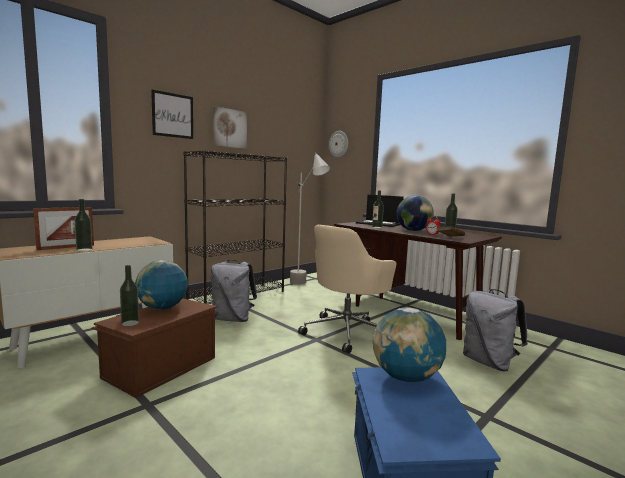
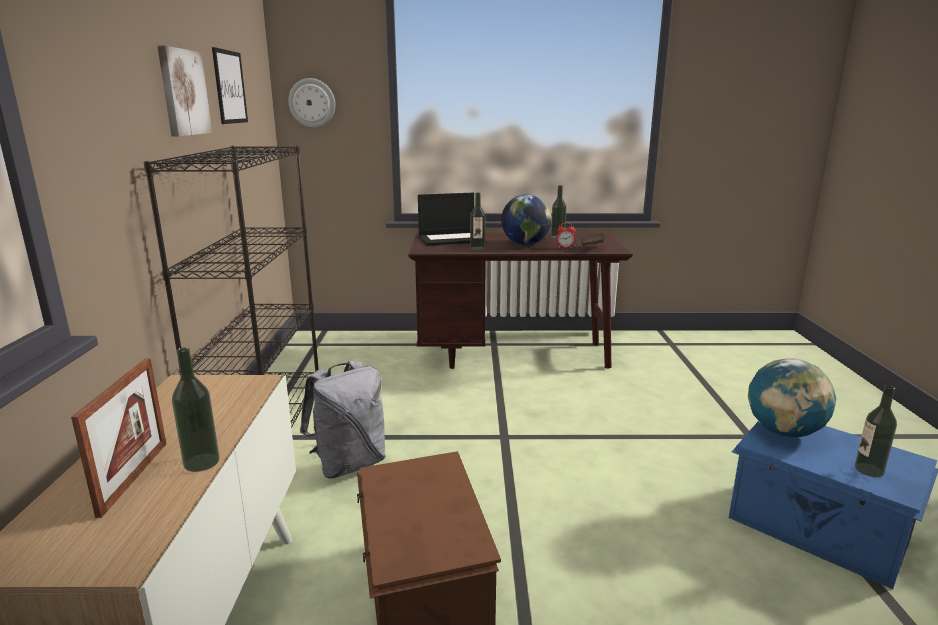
camera: 45 degrees left, 10 degrees up
bottle [120,265,139,327] -> bottle moved to [855,385,897,477]
globe [135,260,188,310] -> none
picture [151,90,193,139] -> picture moved to [212,47,248,124]
grey floor lamp [290,153,330,285] -> none
beige office chair [298,225,396,354] -> none
grey backpack [463,289,528,371] -> none

